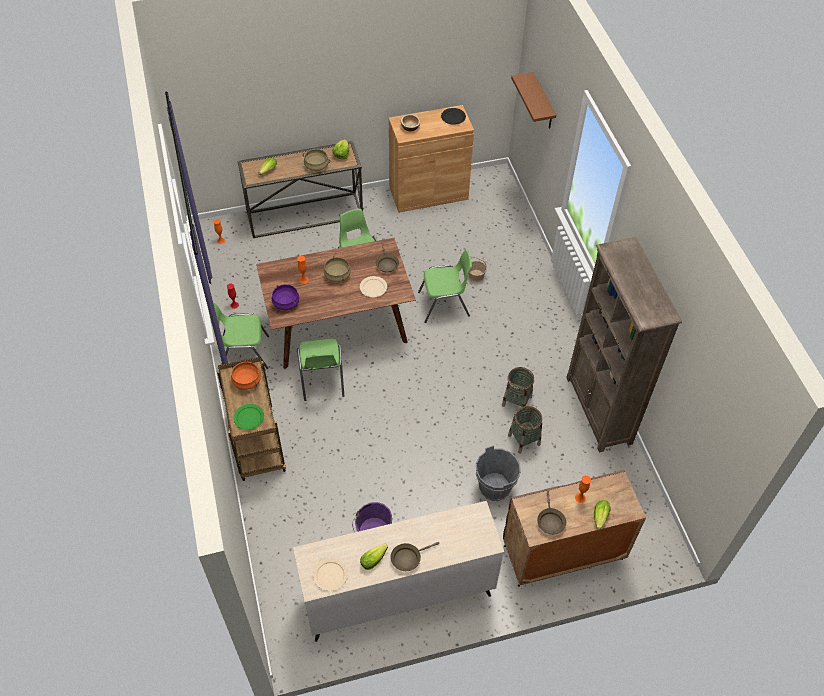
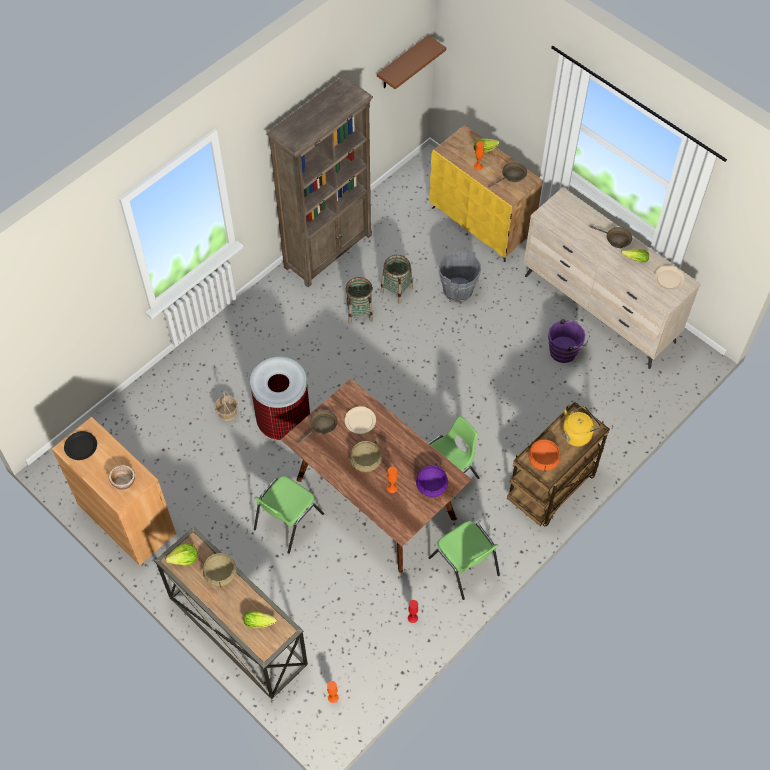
camera: 120 degrees left, 5 degrees up
green plate [233,404,264,430] -> yellow kettle [562,406,601,446]
green chair [418,249,472,323] -> trash can [250,357,310,440]
brown cabinet [503,470,646,587] -> yellow cabinet [429,125,543,262]
brown shelf [511,72,556,129] -> brown shelf moved to [377,35,446,89]

